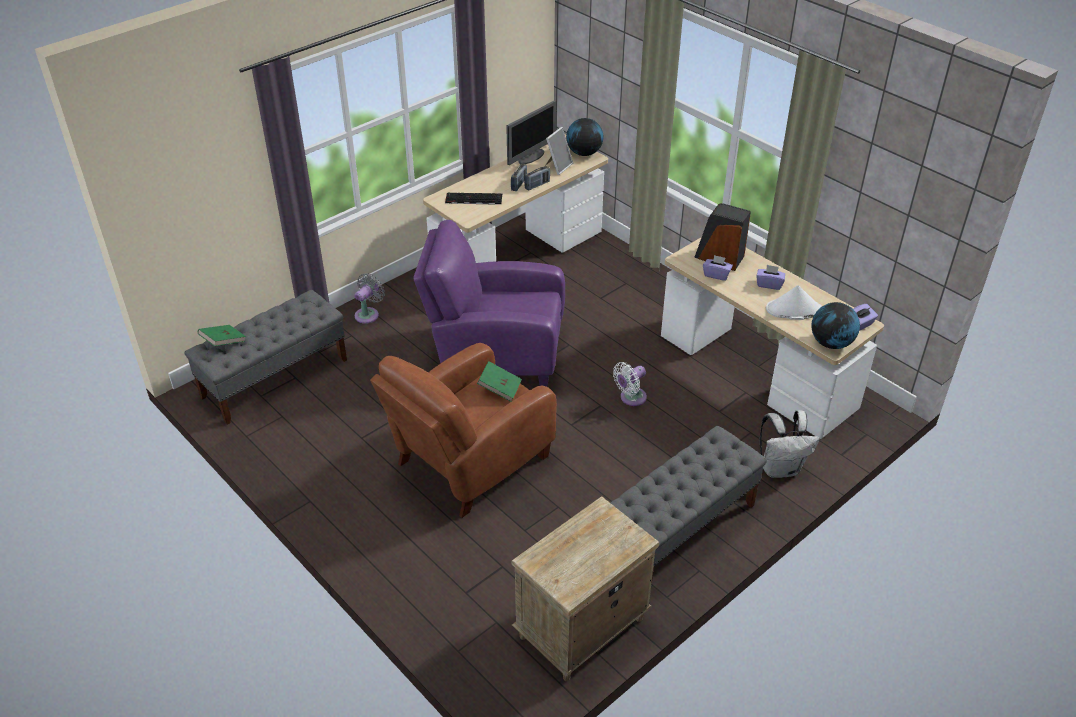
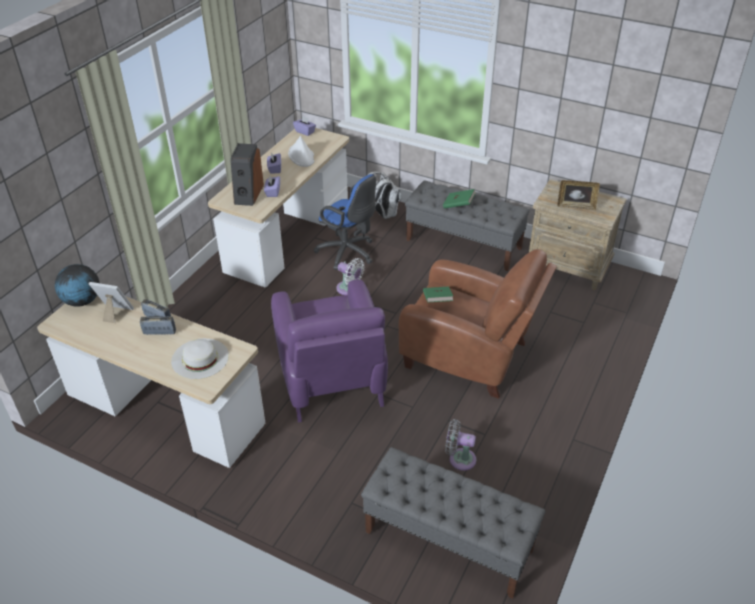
camera: 110 degrees left, 0 degrees up
green book [198,325,246,346] -> green book moved to [443,189,476,209]
grey fan [354,273,385,324] -> grey fan moved to [445,419,476,471]
keyboard [445,193,502,205] -> white hat [171,338,229,379]
monitor [506,101,556,165] -> none
globe [811,302,860,349] -> none
none -> blue office chair [314,174,376,270]
none -> picture frame [558,180,600,210]

